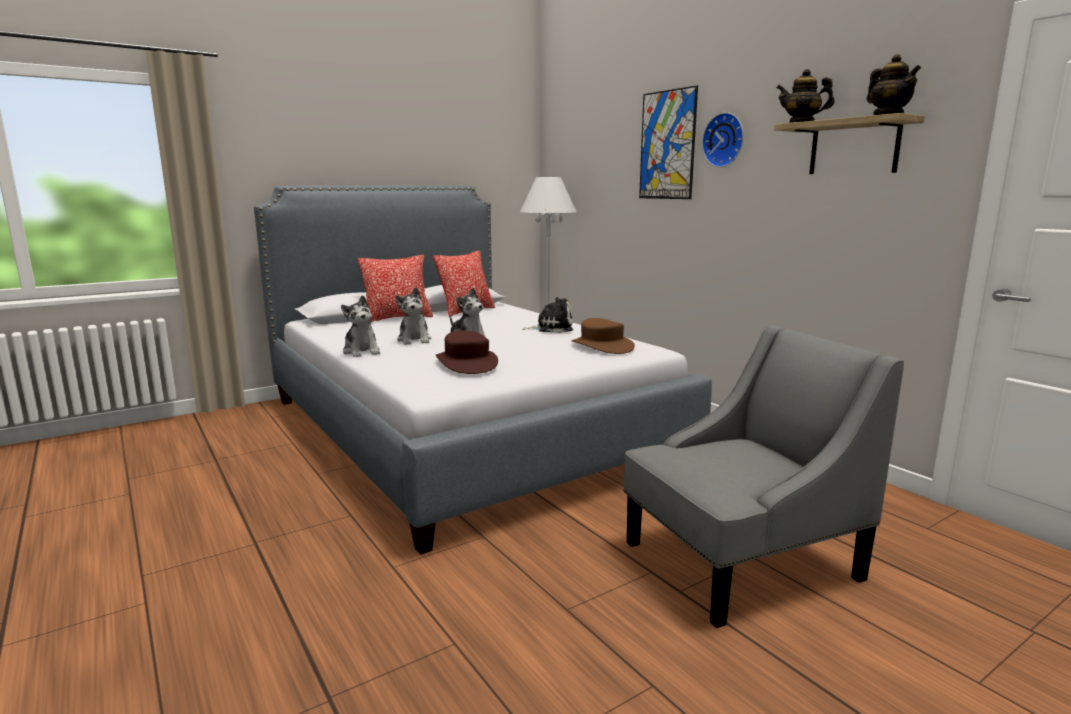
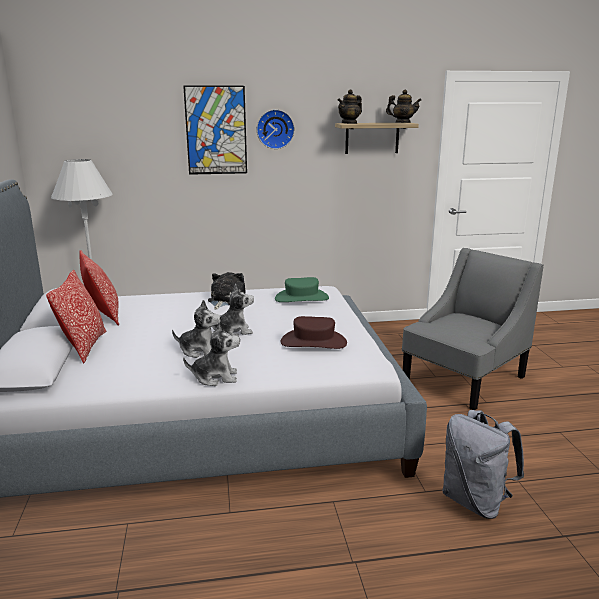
camera: 65 degrees left, 5 degrees up
brown hat [571,318,635,354] -> green hat [275,277,329,302]
grey armchair [623,325,904,628] -> grey armchair turned 45 degrees clockwise [402,248,544,410]
none -> grey backpack [442,410,524,519]

